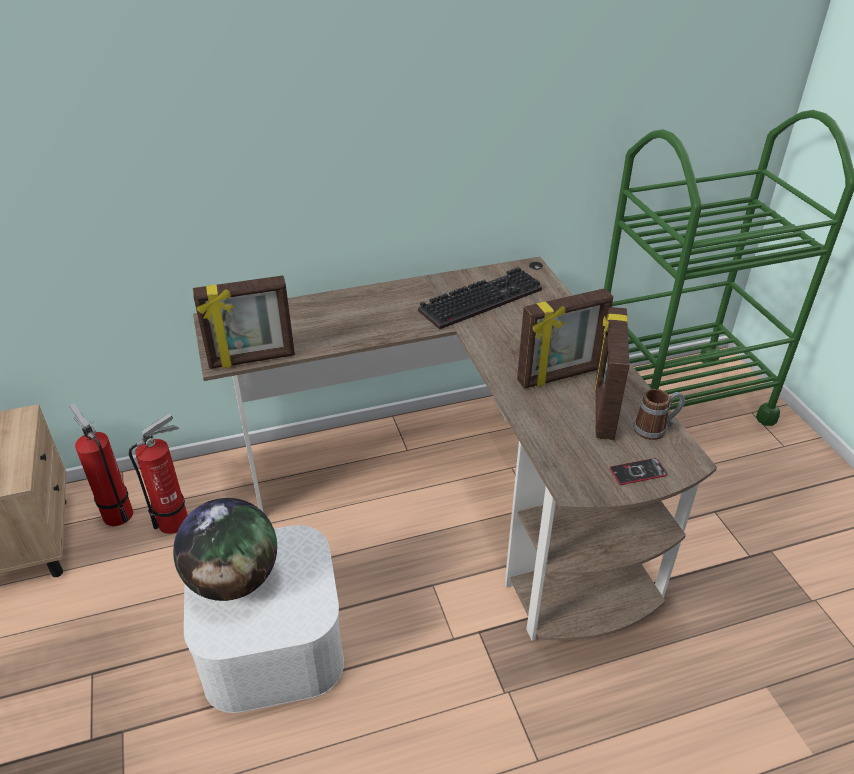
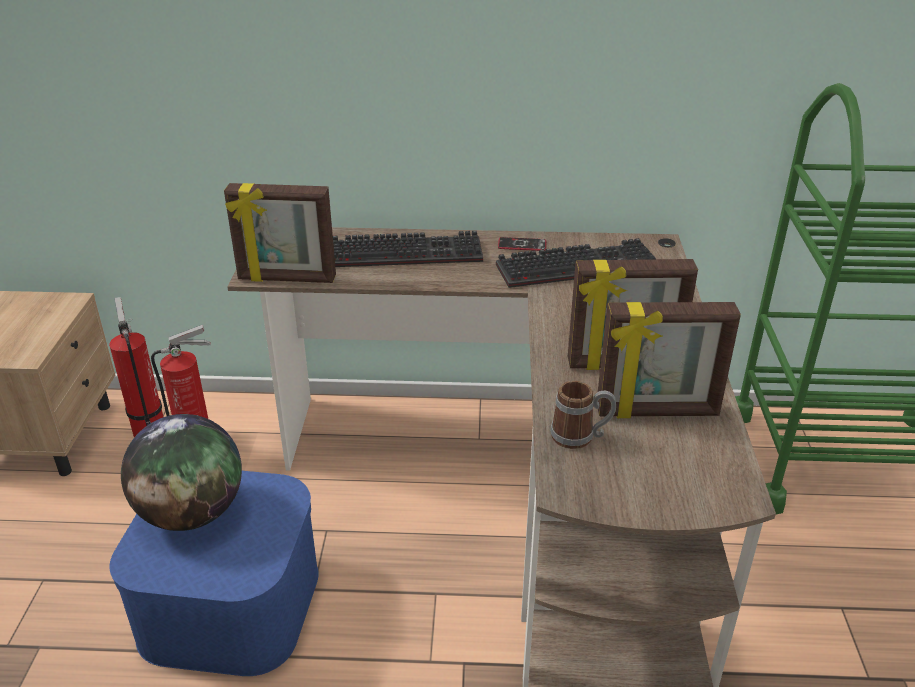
camera: 20 degrees right, 5 degrees down
white storage box [184,525,344,713] -> blue storage box [109,471,319,676]
picture frame [595,307,630,440] -> picture frame turned 120 degrees counterclockwise [598,302,741,418]
phone [610,458,668,485] -> phone moved to [498,237,546,251]
mug [633,389,685,440] -> mug moved to [550,381,616,449]
none -> keyboard [333,231,483,267]

